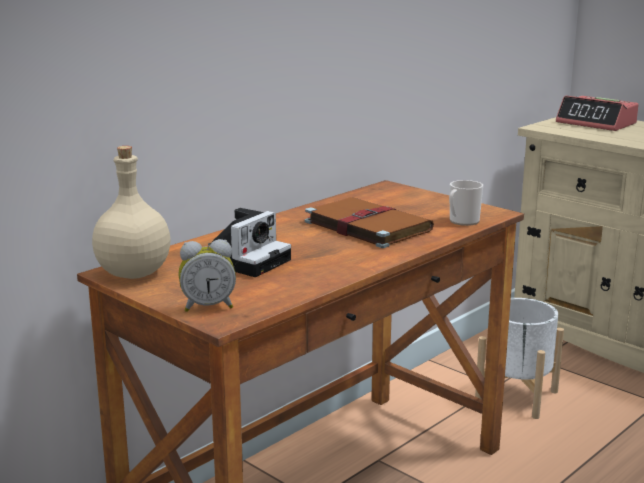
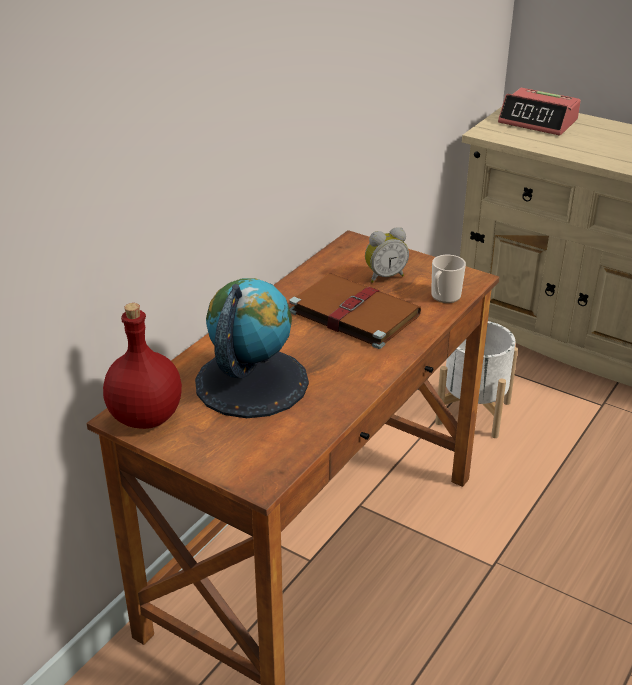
camera: 10 degrees left, 15 degrees up
beige bottle [92,146,171,279] -> red bottle [103,303,182,429]
alarm clock [179,239,236,312] -> alarm clock moved to [365,227,409,283]
camera [211,208,291,277] -> globe [195,278,309,418]

